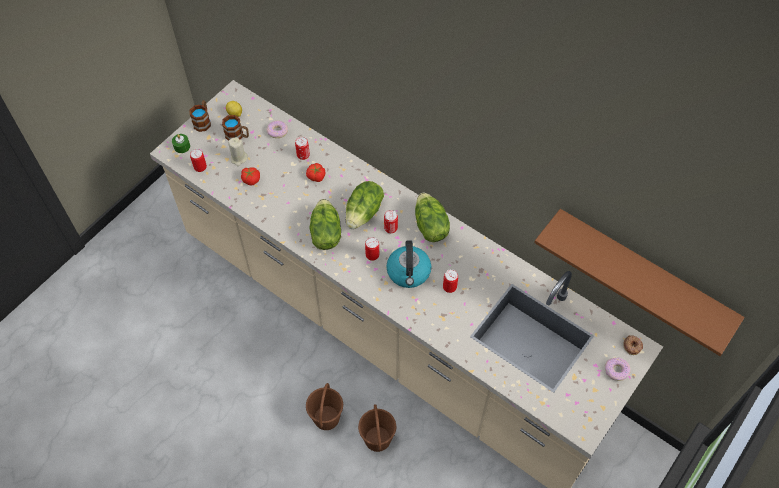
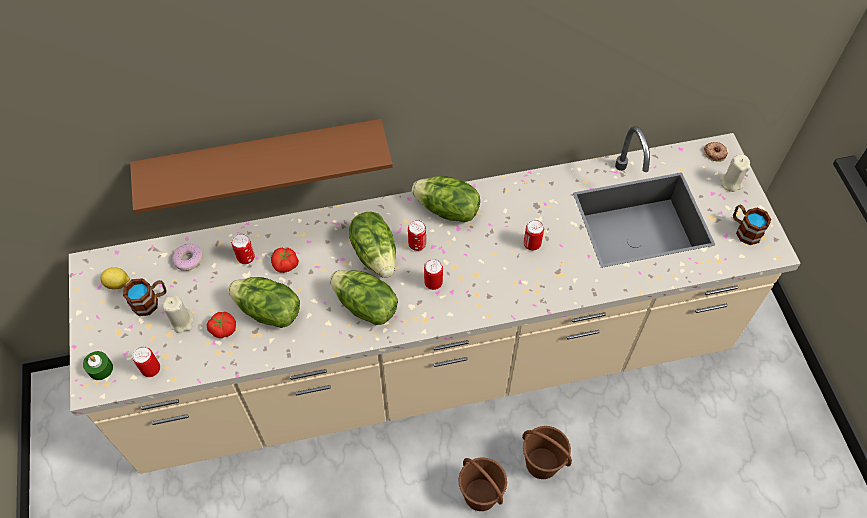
camera: 50 degrees left, 0 degrees up
mug [189,100,211,132] -> mug moved to [733,205,772,245]
kettle [386,241,431,288] -> none
brown shelf [534,209,745,356] -> brown shelf moved to [130,119,393,214]
donut [605,357,630,381] -> beige candle [719,154,750,192]
none -> lettuce [228,277,300,328]

